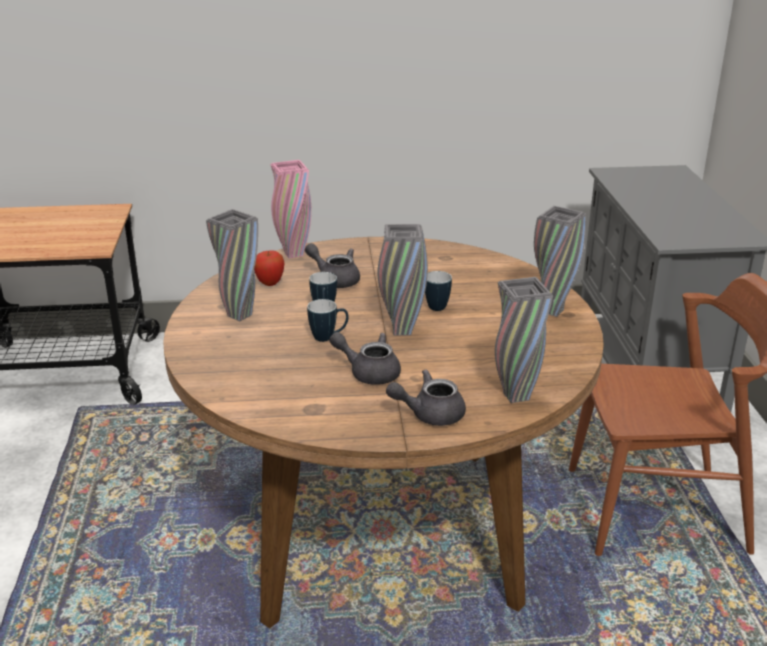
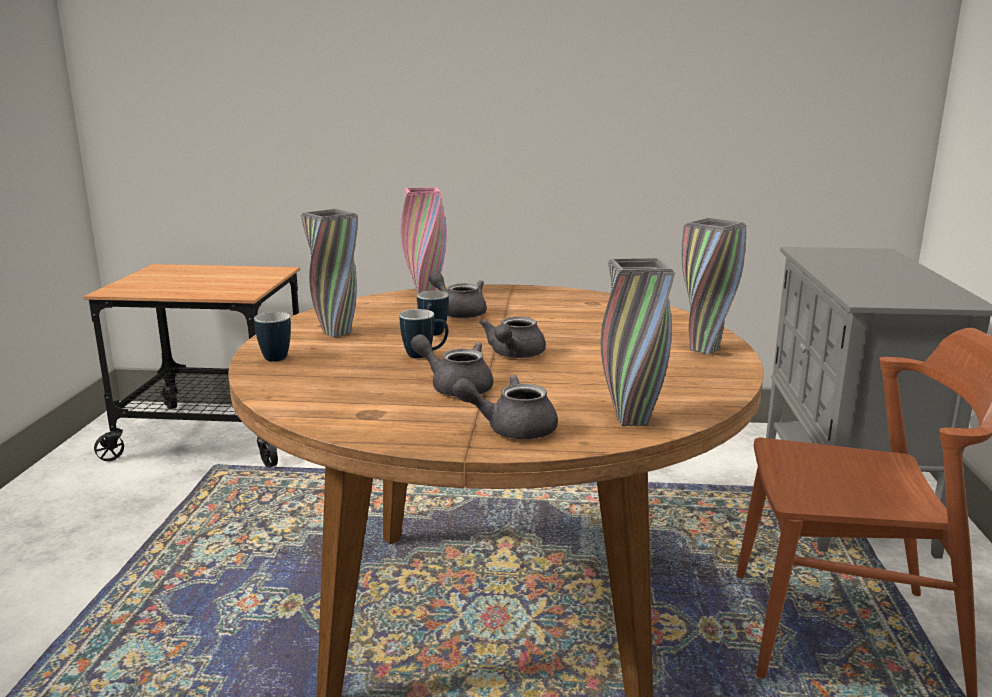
camera: 10 degrees right, 10 degrees down
apple [254,251,284,286] -> none
grey vase [377,224,428,336] -> grey teapot [479,317,546,358]
mug [425,271,452,311] -> mug moved to [254,312,291,362]

